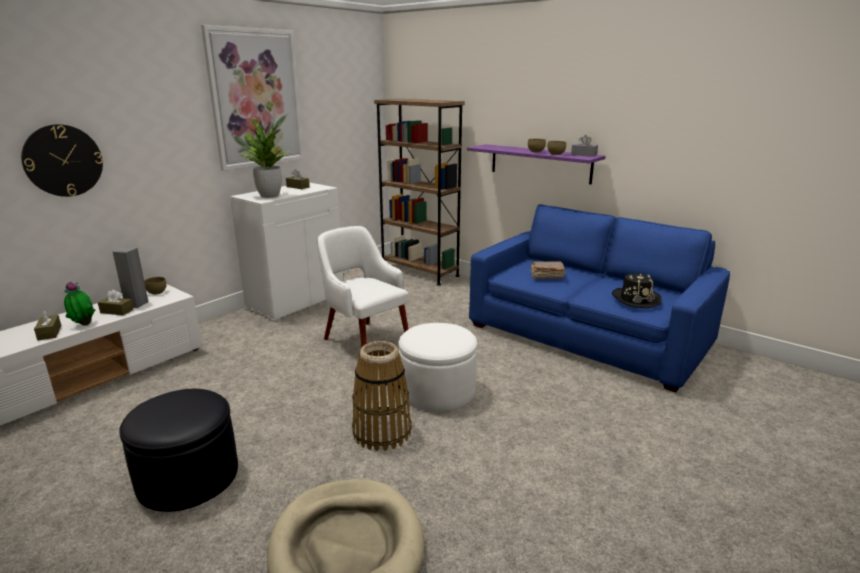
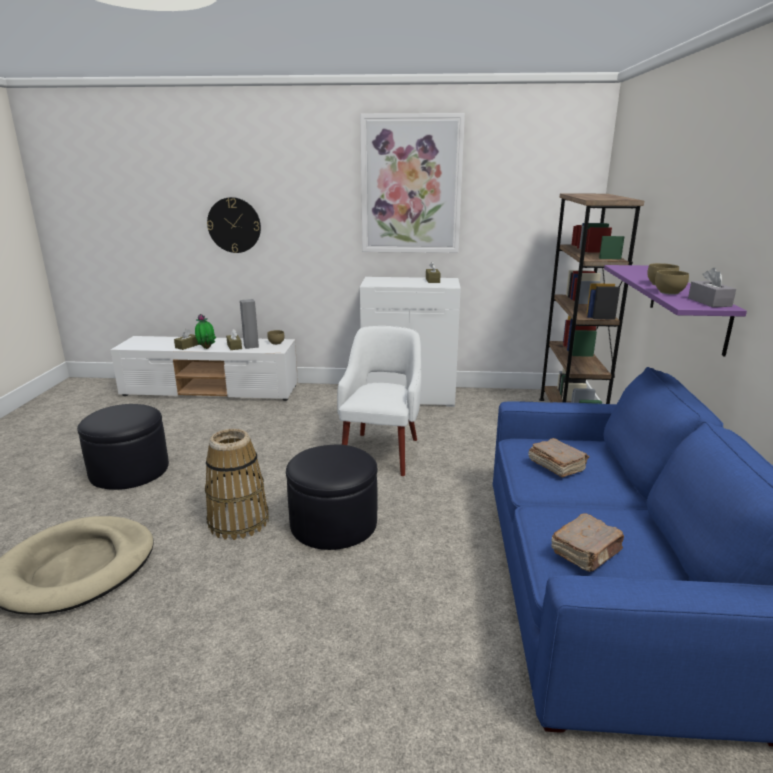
camera: 55 degrees right, 0 degrees up
potted plant [240,120,290,198] -> none
white ottoman [398,323,477,412] -> black ottoman [286,445,378,550]
black hat [612,273,662,308] -> brown book [551,513,624,572]

